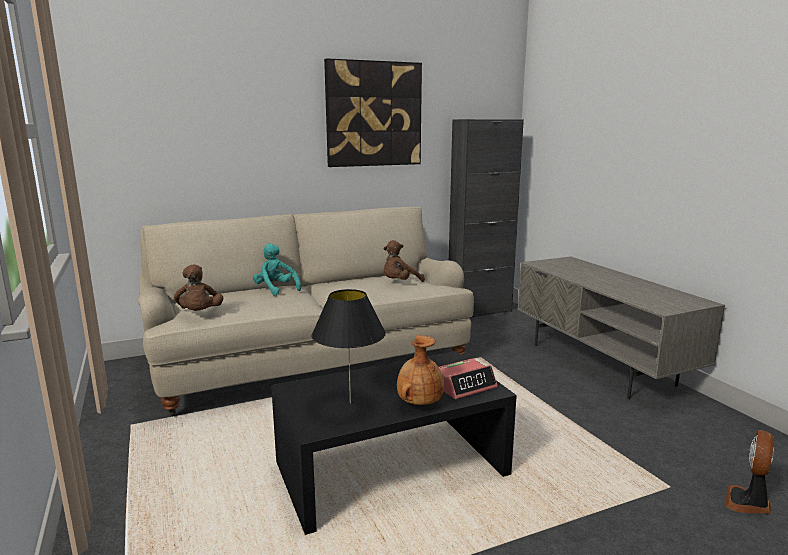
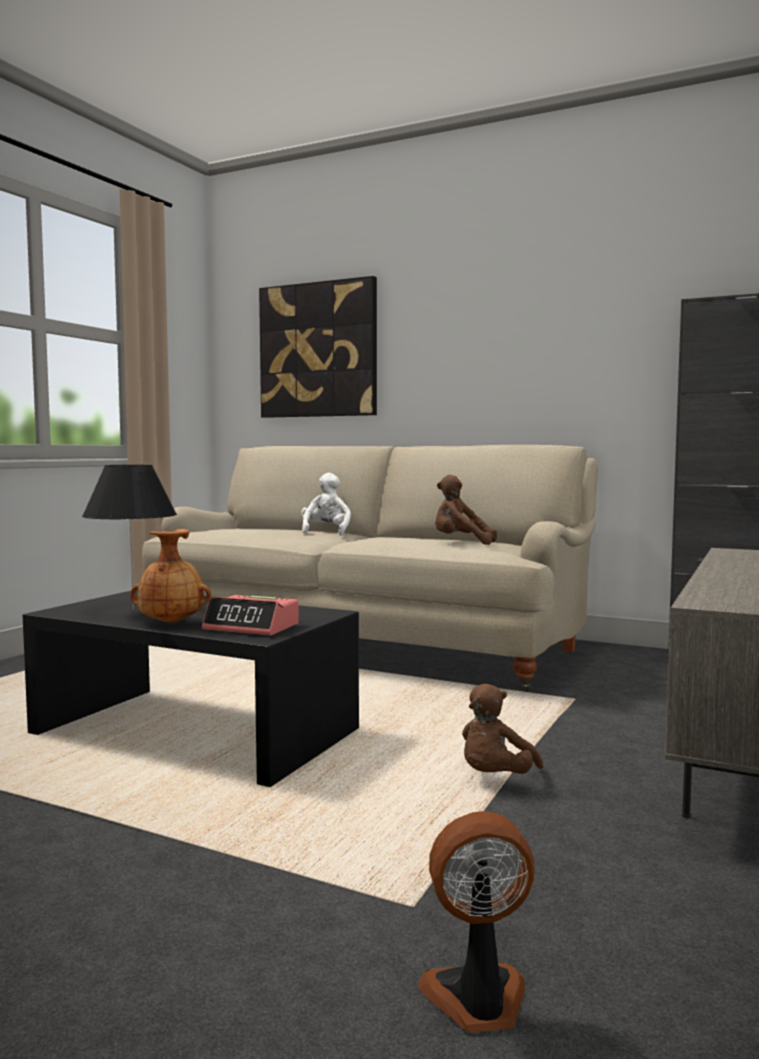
camera: 50 degrees right, 10 degrees down
brown plush toy [174,264,223,311] -> brown plush toy moved to [462,684,543,774]
turquoise plush toy [253,243,301,296] -> white plush toy [301,473,351,536]
picture [324,58,422,167] -> picture moved to [259,276,377,418]

